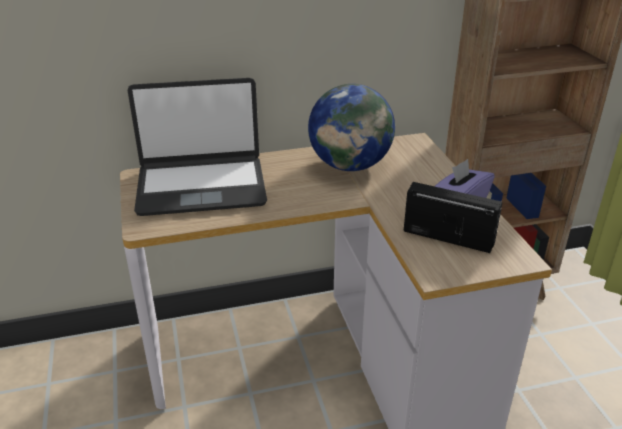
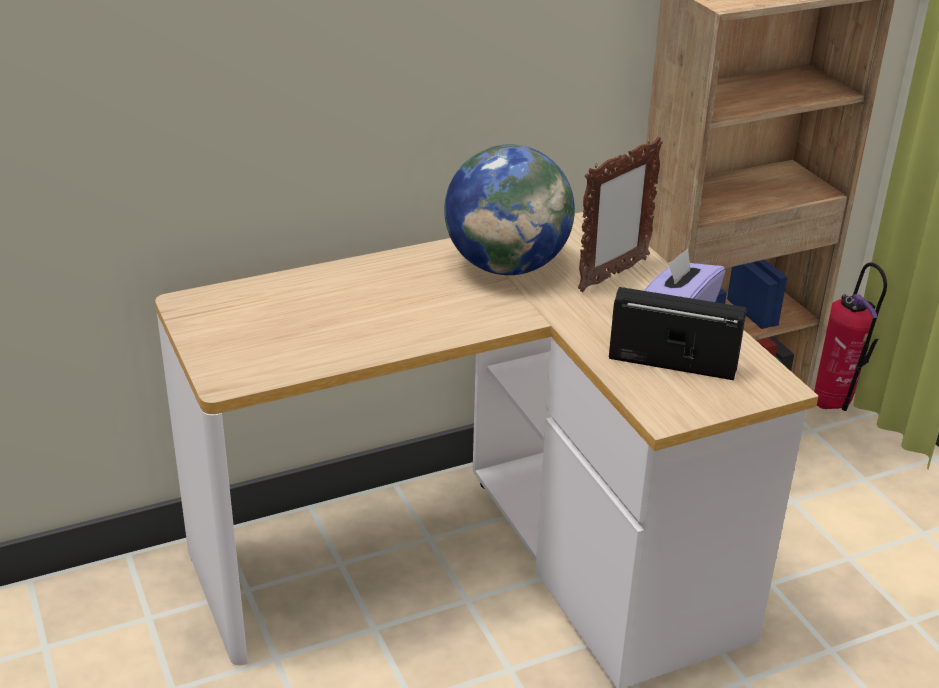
camera: 10 degrees left, 0 degrees up
laptop [128,78,267,216] -> none
none -> picture frame [578,137,663,292]
none -> fire extinguisher [814,262,887,411]

